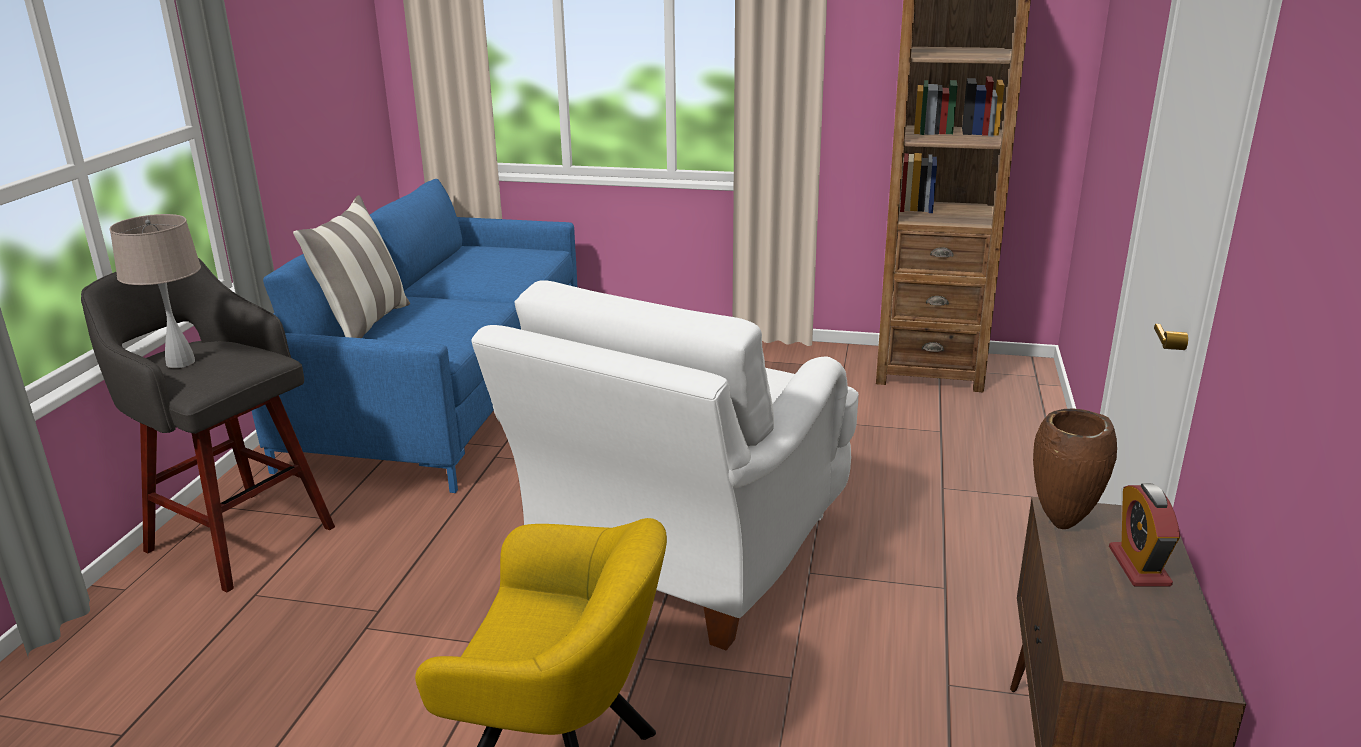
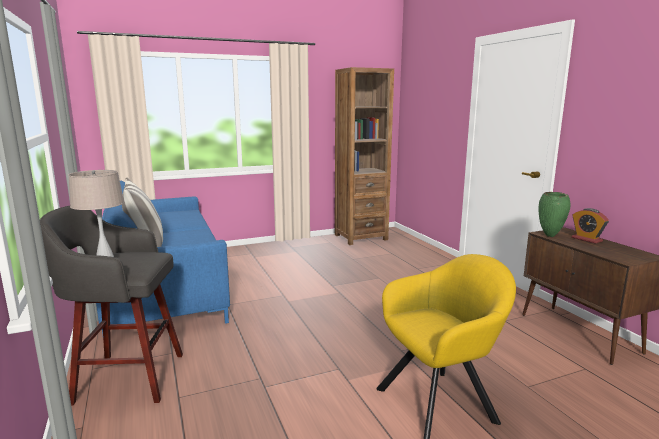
camera: 35 degrees left, 10 degrees down
white armchair [471,280,859,650] -> none
brown vase [1033,409,1117,529] -> green vase [539,192,571,237]

